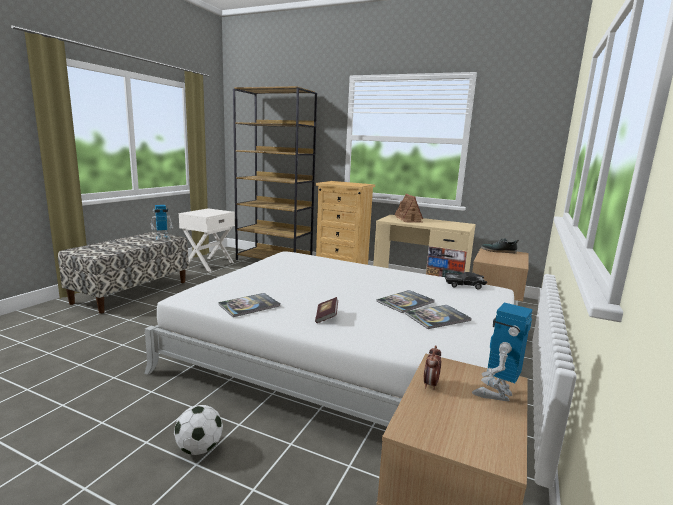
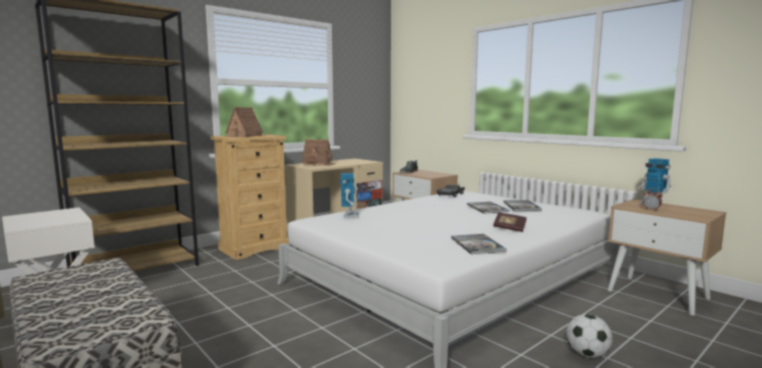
camera: 65 degrees left, 5 degrees down
toy robot [150,205,173,240] -> toy robot moved to [340,173,359,218]
none -> toy house [224,107,263,137]

